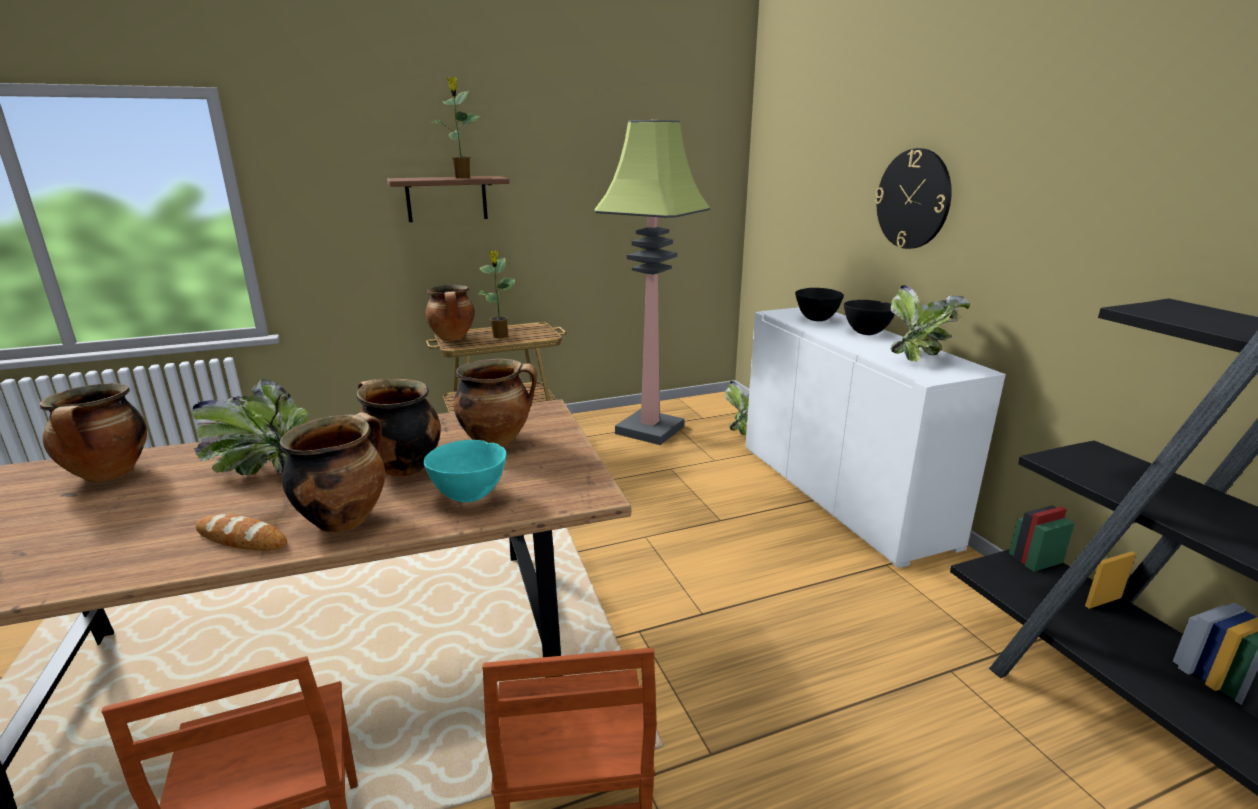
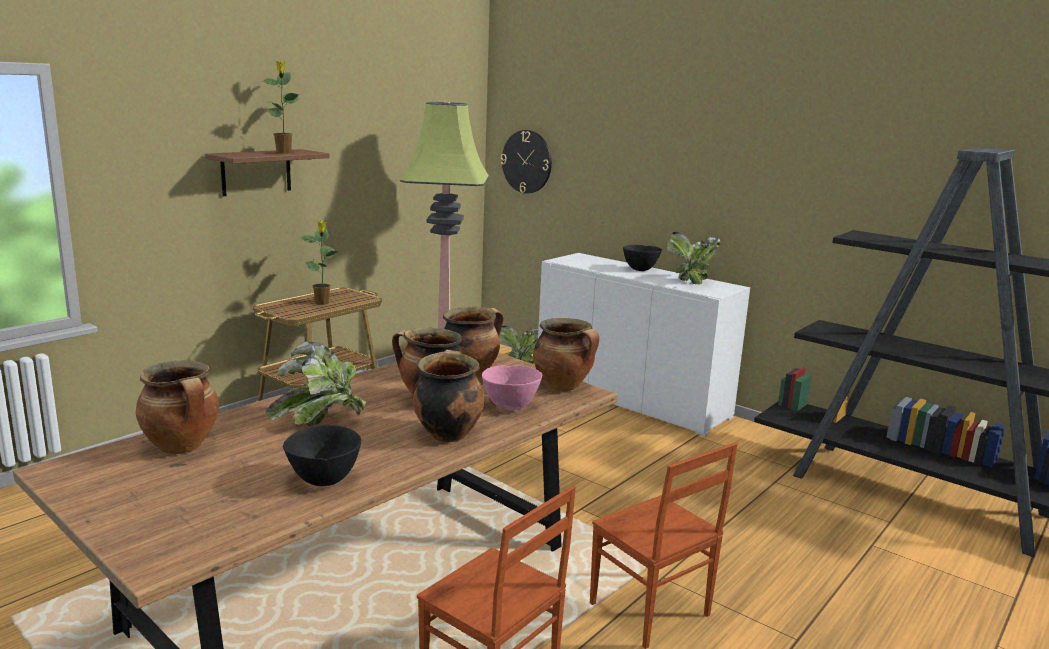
camera: 30 degrees left, 5 degrees down
bread [196,514,287,551] -> none
turquoise bowl [423,440,506,502] -> pink bowl [482,365,542,410]
cooking pot [426,285,474,341] -> cooking pot moved to [533,318,599,391]
black bowl [795,288,844,321] -> black bowl moved to [283,425,361,486]
wall clock [875,148,952,249] -> wall clock moved to [501,130,552,194]

